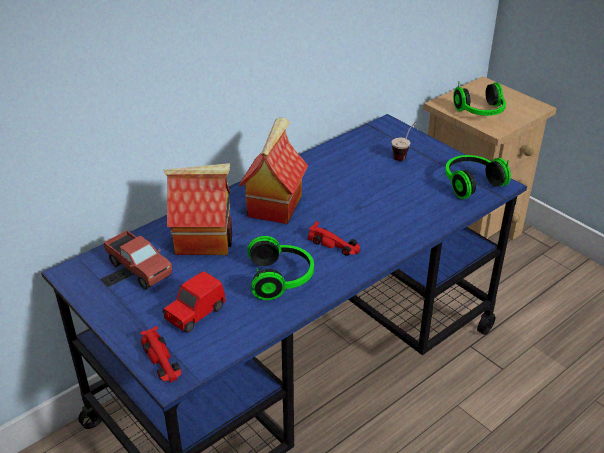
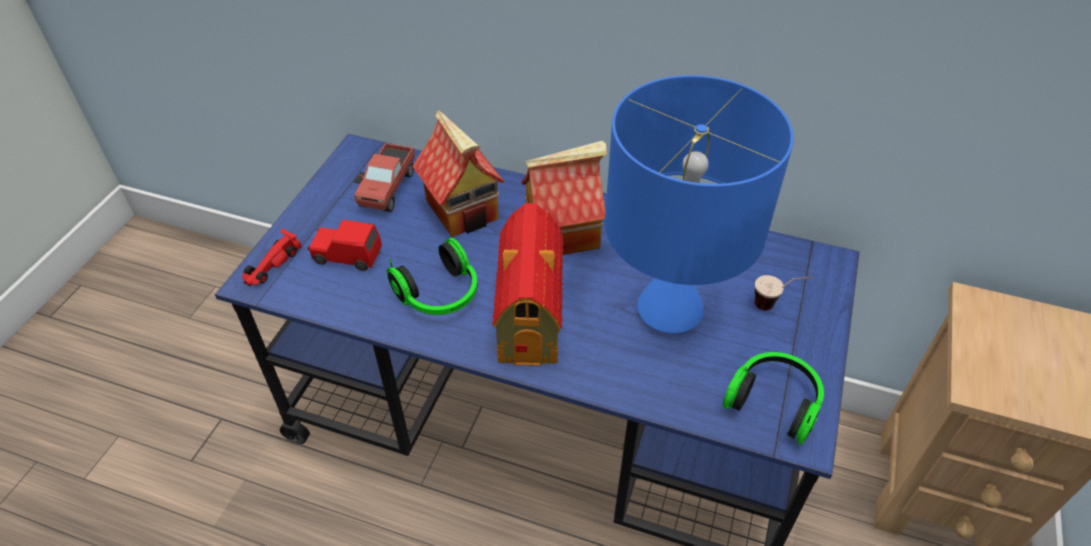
camera: 60 degrees right, 10 degrees up
red toy car [308,221,360,256] -> toy house [492,203,563,366]
headphones [453,82,506,116] -> none
none -> blue table lamp [605,75,794,333]

